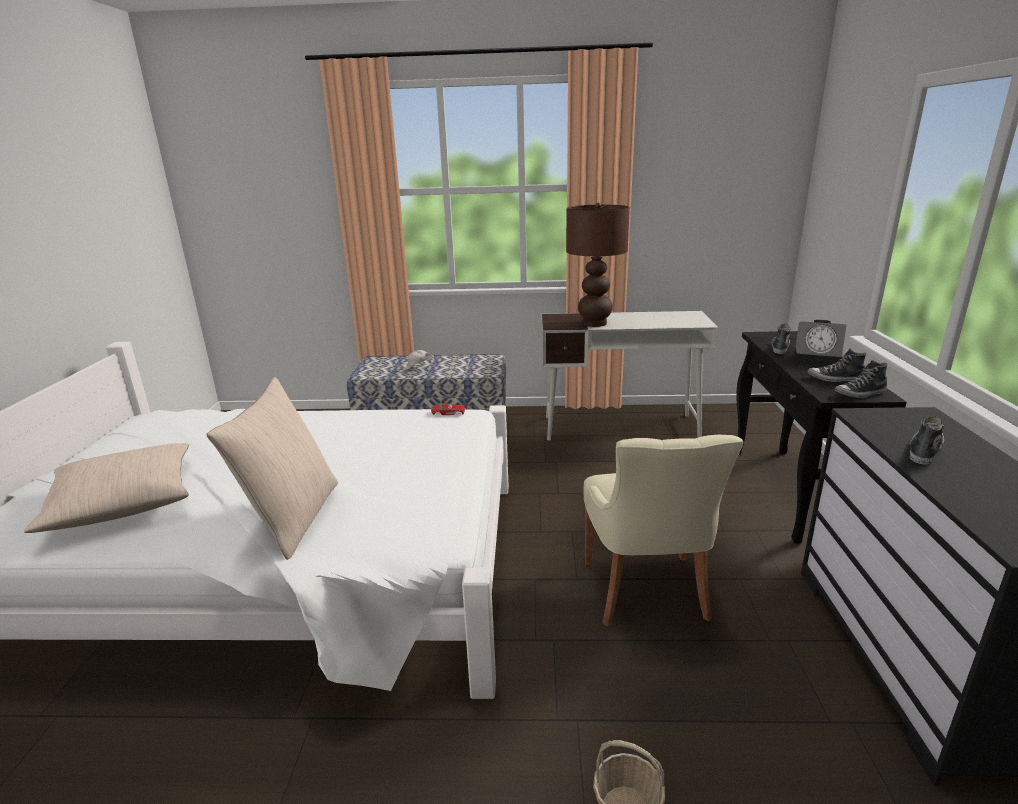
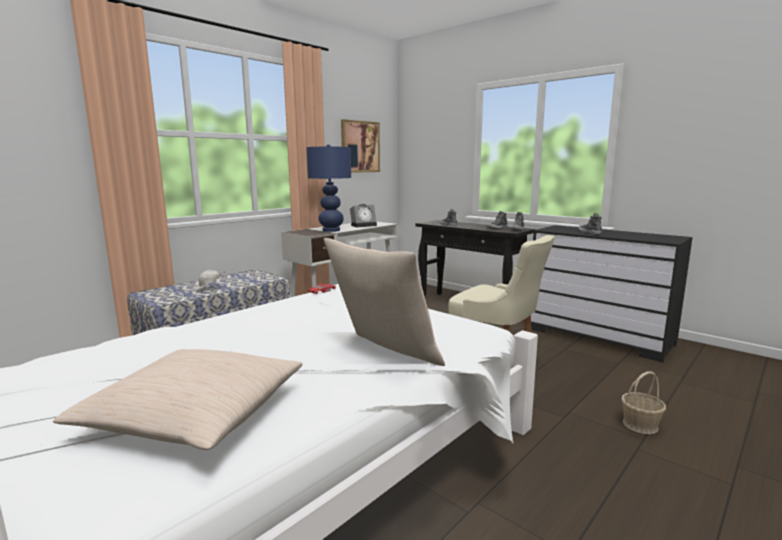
camera: 50 degrees left, 10 degrees down
brown table lamp [566,203,630,327] -> blue table lamp [306,144,351,232]
alarm clock [794,320,847,365] -> alarm clock moved to [350,204,377,227]
none -> picture [341,119,380,173]

